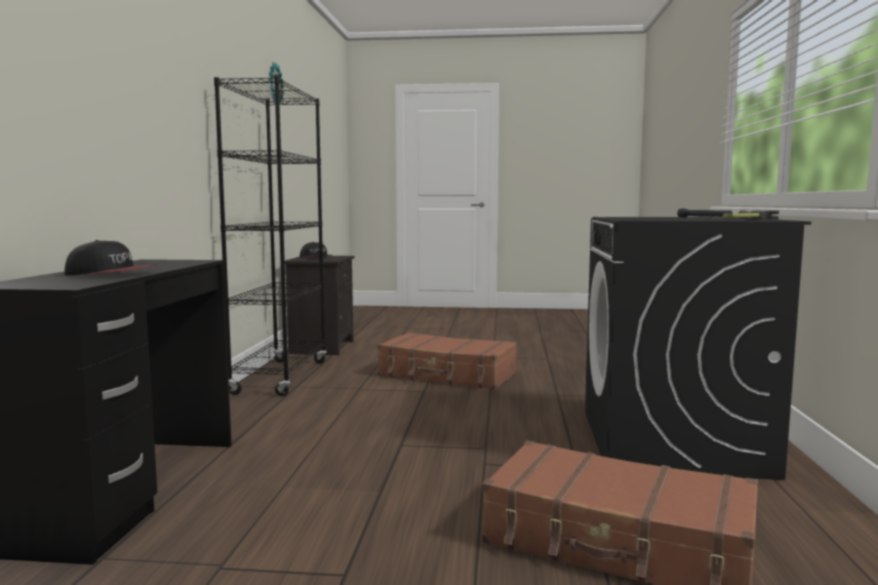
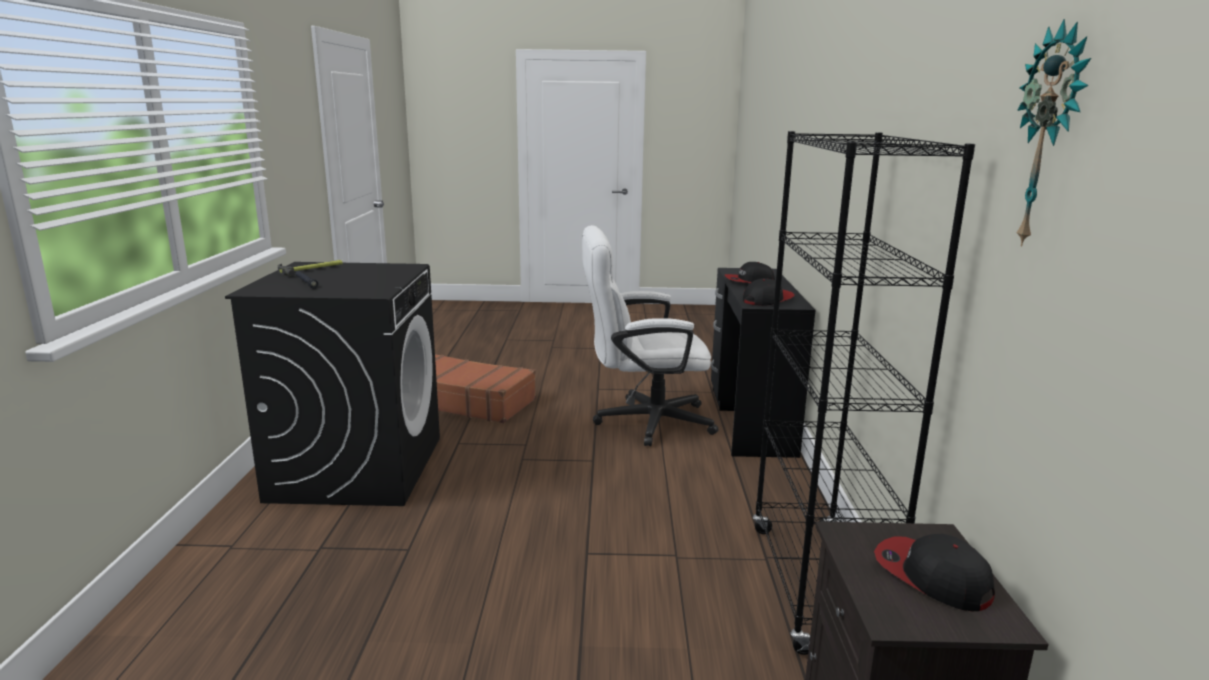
camera: 175 degrees right, 10 degrees up
brown suitcase [377,332,517,390] -> none
none -> white office chair [582,225,718,446]
none -> cap [743,278,795,306]

